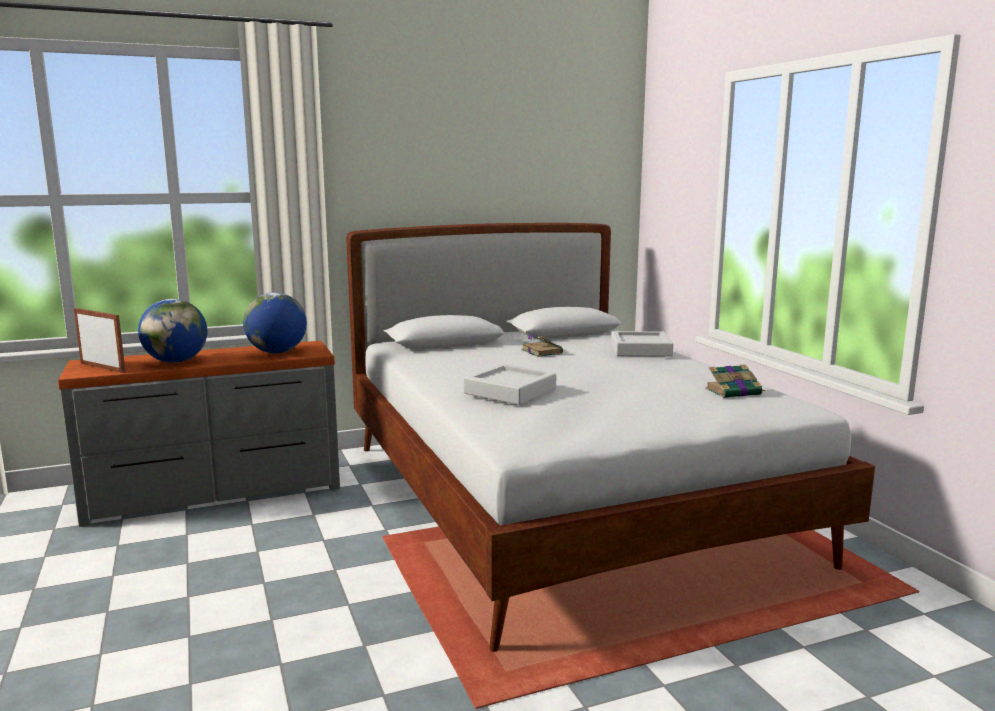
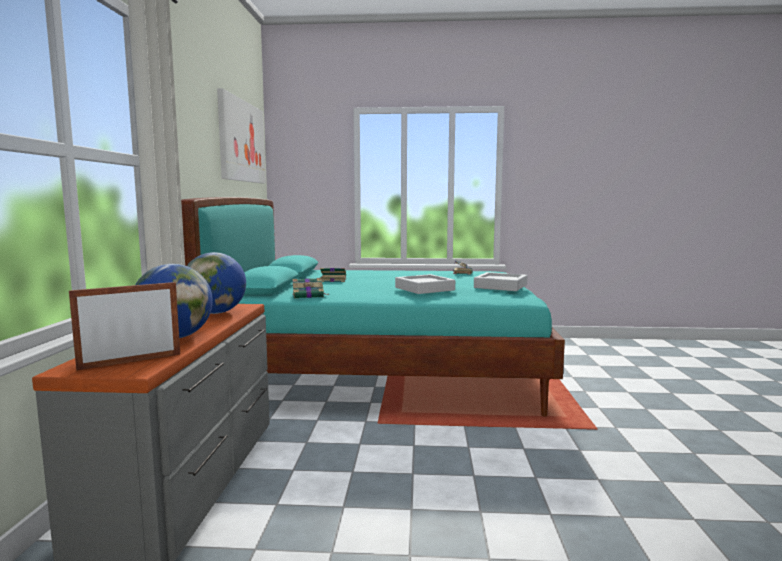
camera: 65 degrees left, 5 degrees down
white bed [346,223,875,652] -> turquoise bed [181,197,565,417]
grey tray [611,331,673,357] -> grey tray moved to [474,272,527,291]
none -> picture [217,88,266,183]
none -> book [292,278,329,298]

